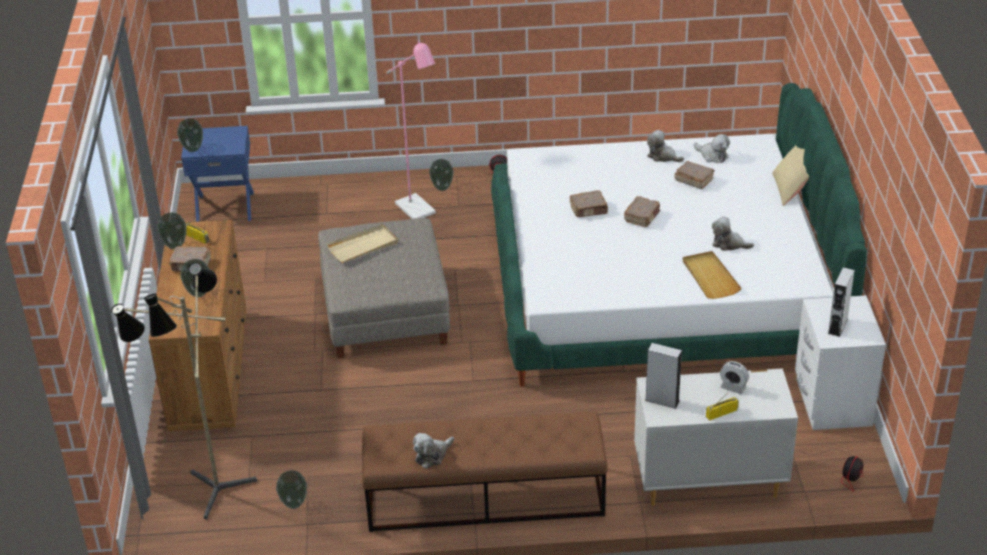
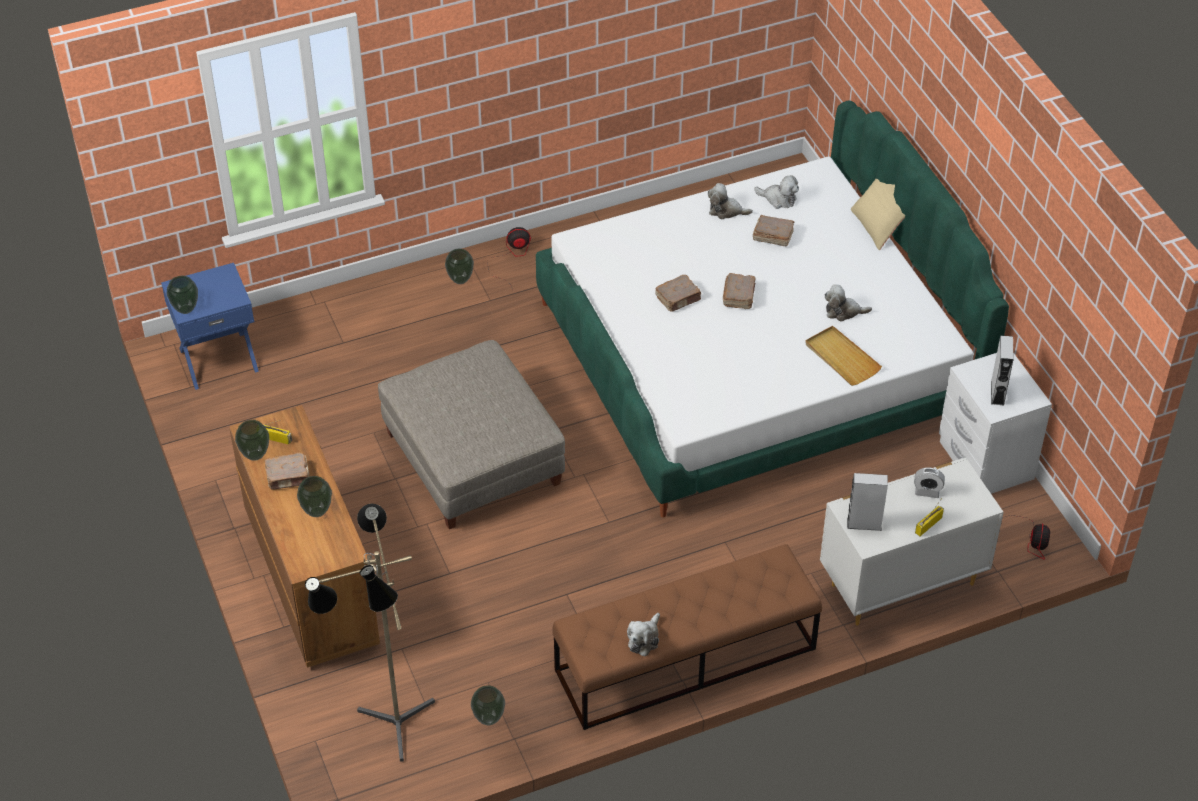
camera: 20 degrees left, 10 degrees up
beige tray [327,224,398,263] -> none
pink floor lamp [386,40,436,219] -> none

